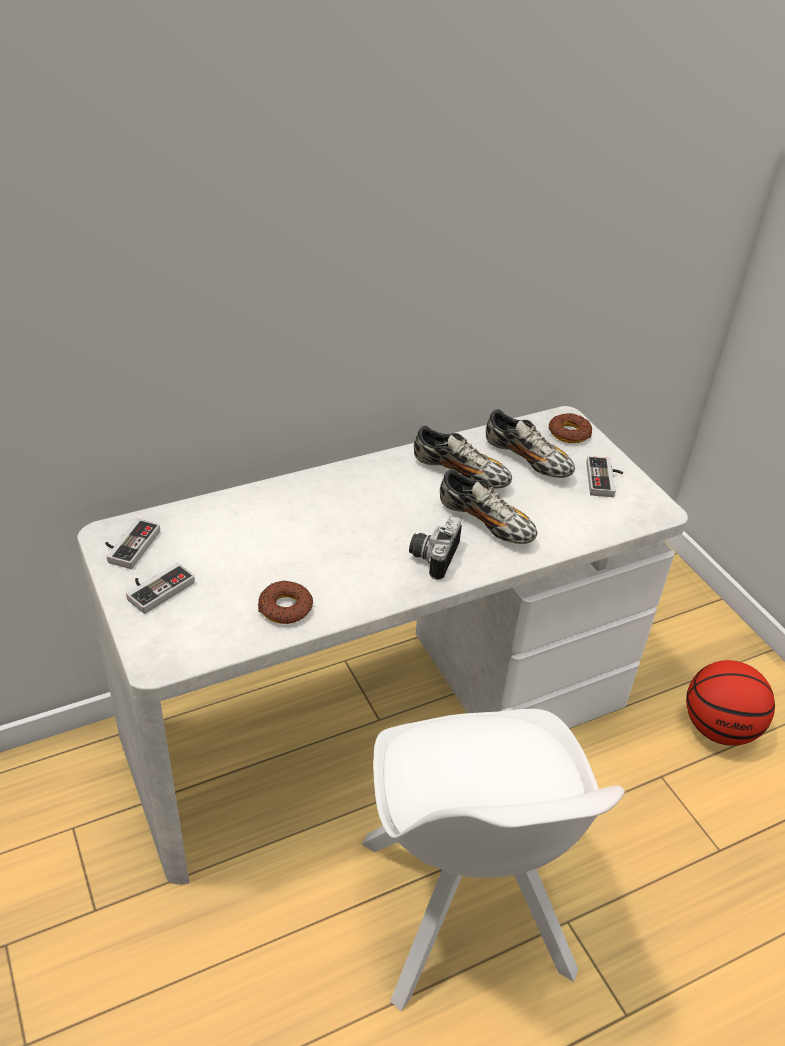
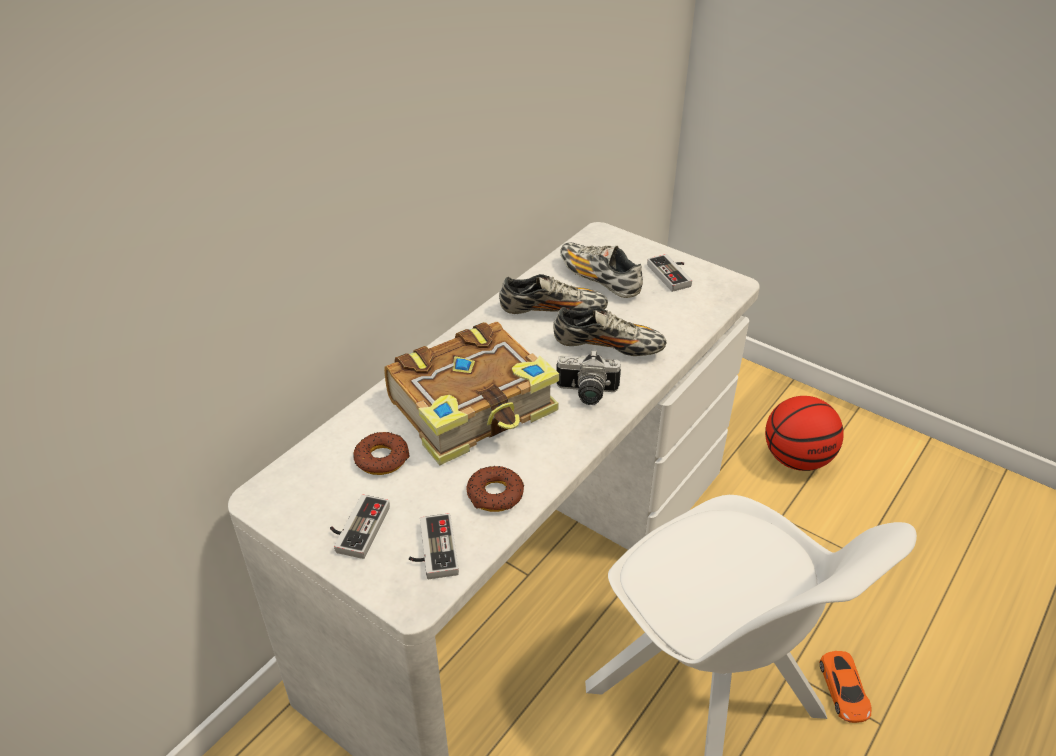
camera: 25 degrees left, 0 degrees up
game controller [105,519,160,569] -> game controller moved to [409,513,459,579]
camera [409,516,462,580] -> camera turned 75 degrees counterclockwise [556,350,621,405]
shoe [486,409,575,478] -> shoe turned 150 degrees counterclockwise [560,242,643,298]
donut [549,413,592,443] -> donut moved to [353,432,410,475]
none -> book [384,322,559,465]
none -> orange toy car [819,651,872,723]

